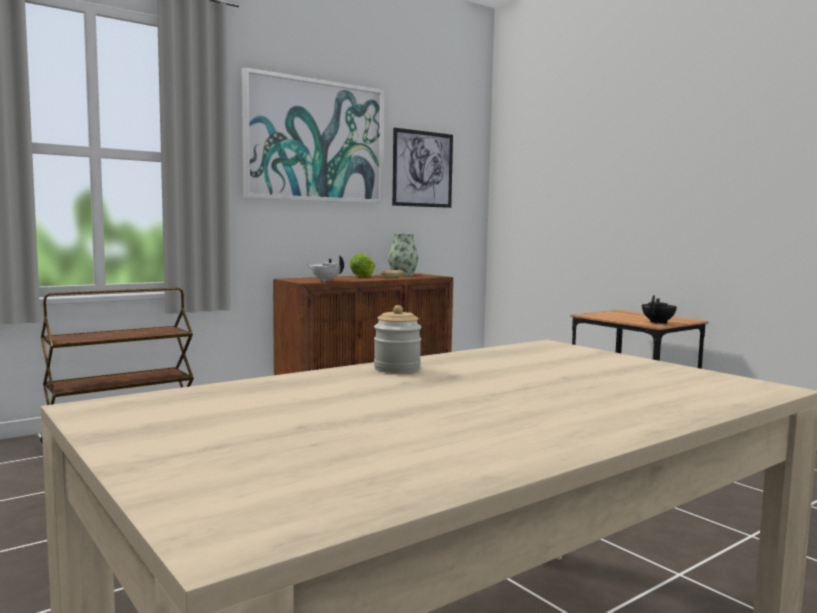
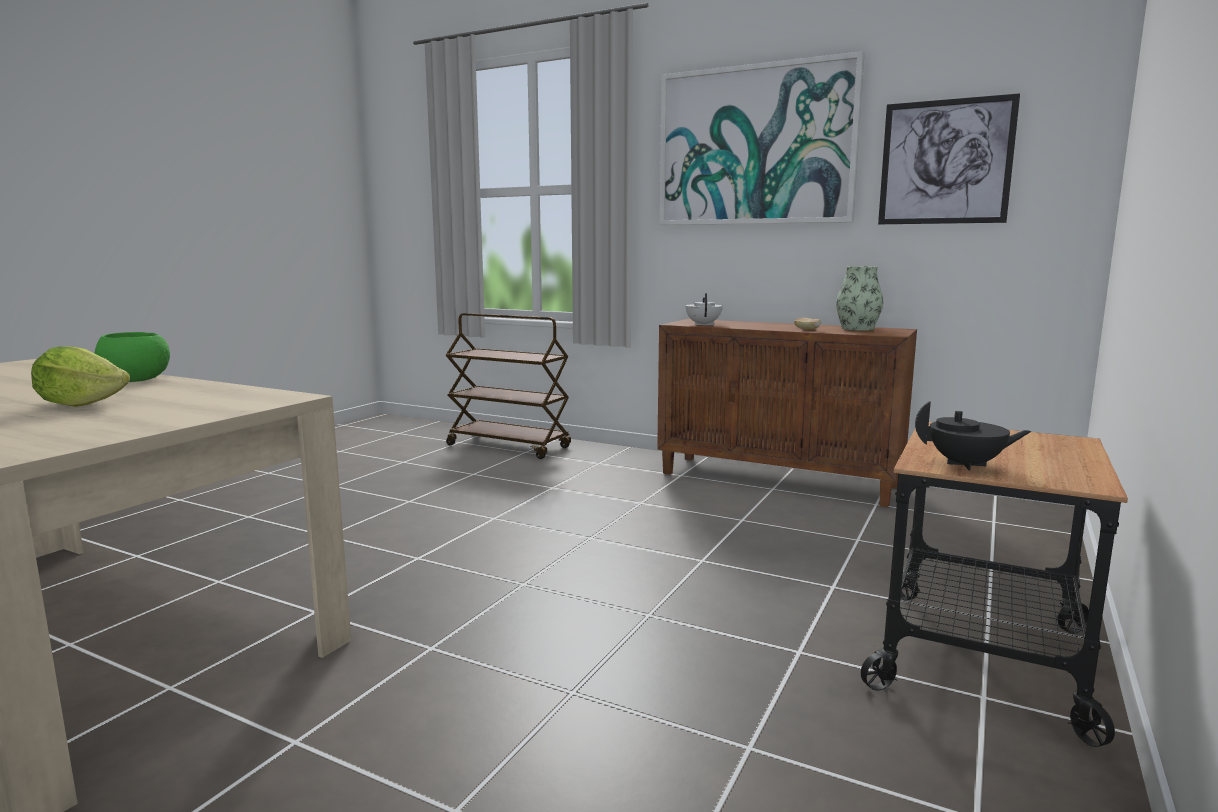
camera: 65 degrees right, 5 degrees up
lettuce [350,254,375,277] -> lettuce moved to [31,346,130,407]
jar [374,305,422,373] -> green bowl [95,332,170,382]

